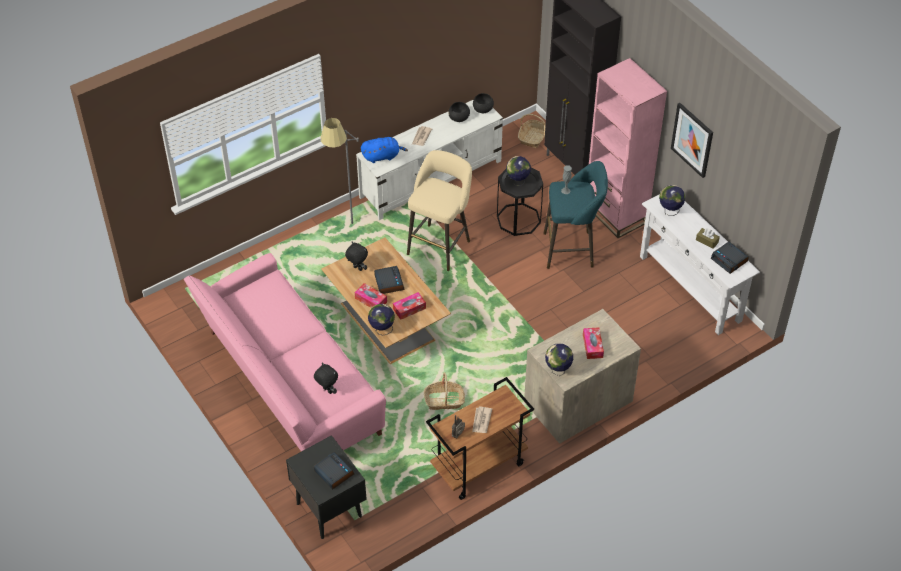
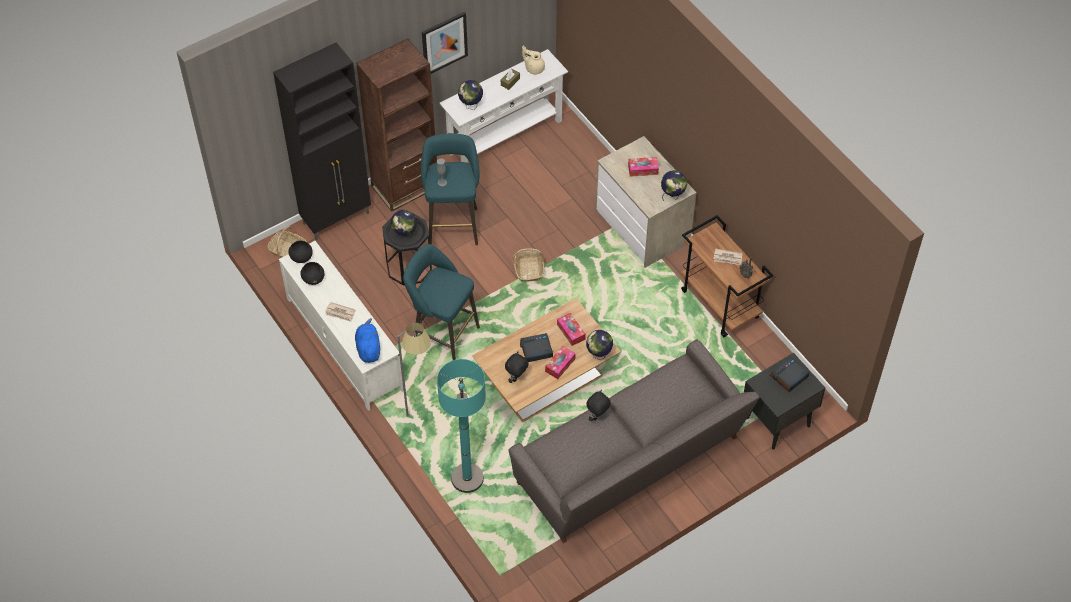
camera: 90 degrees left, 5 degrees up
pink sofa [184,253,386,451] -> grey sofa [508,339,759,543]
black plush toy [314,363,338,394] -> black plush toy moved to [586,390,611,421]
beige stool [407,150,472,271] -> turquoise stool [403,244,480,360]
basket [424,372,465,410] -> basket moved to [513,248,545,282]
pink bookcase [589,58,667,238] -> brown bookcase [356,38,437,212]
alarm clock [711,242,749,274] -> beige teapot [522,46,545,75]
none -> turquoise floor lamp [437,359,486,493]

